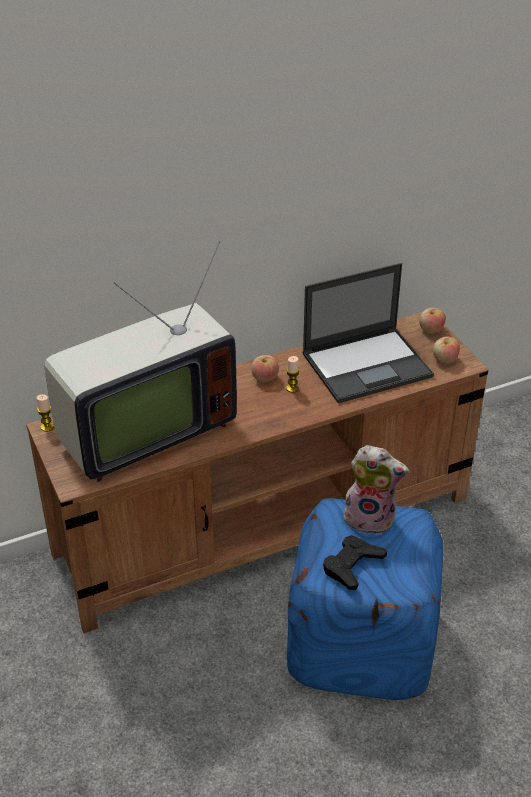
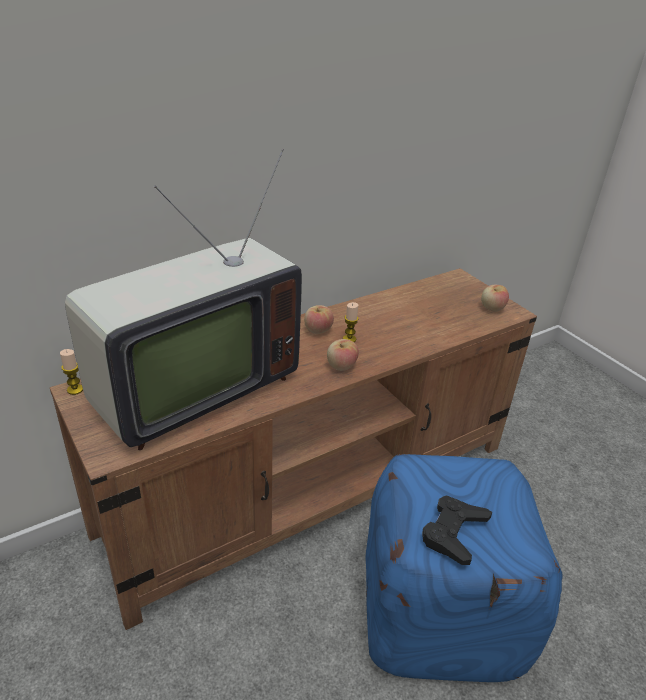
camera: 10 degrees left, 5 degrees down
laptop [302,263,434,403] -> none
plush toy [344,445,409,535] -> none
apple [419,307,446,334] -> apple moved to [327,339,359,371]

